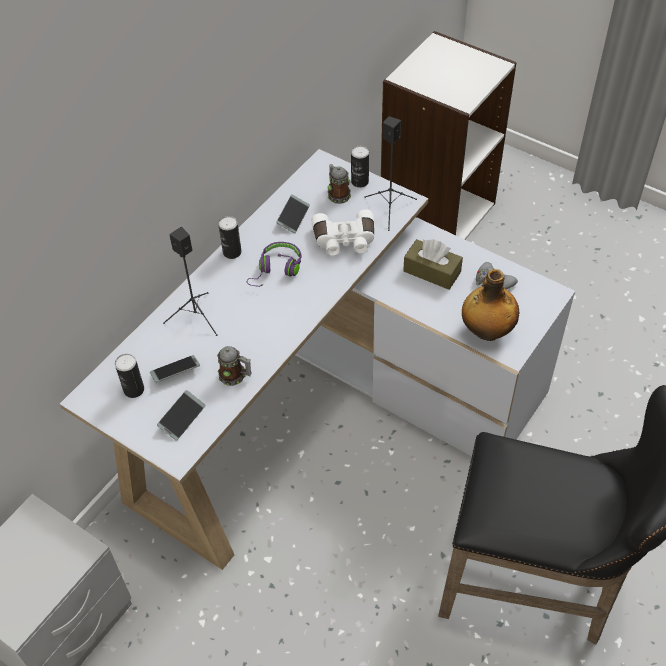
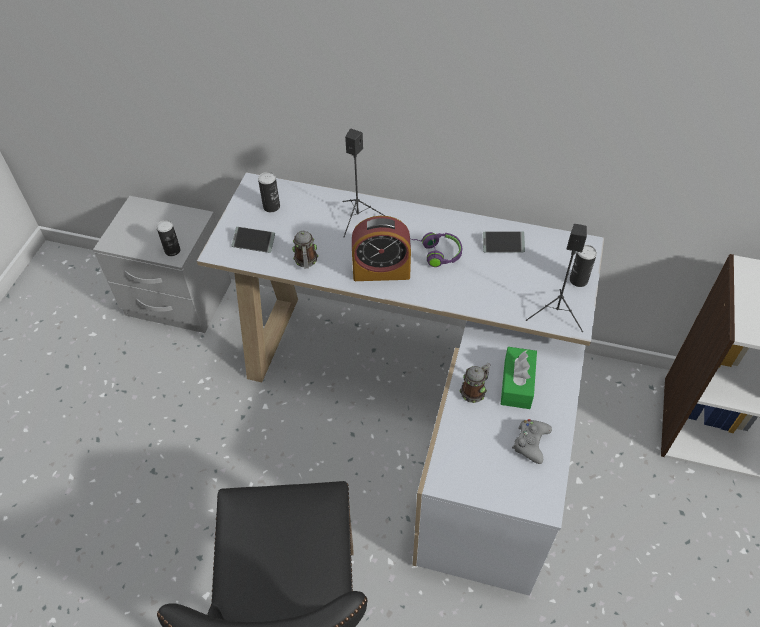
camera: 70 degrees right, 0 degrees up
phone [150,355,200,383] -> none
can [218,216,242,259] -> can moved to [156,220,180,256]
white binoculars [312,210,374,256] -> none
mug [327,164,351,204] -> mug moved to [459,363,490,403]
brown tissue box [403,239,463,290] -> green tissue box [501,347,537,409]
bottle [462,269,519,341] -> none
none -> alarm clock [352,216,411,281]

